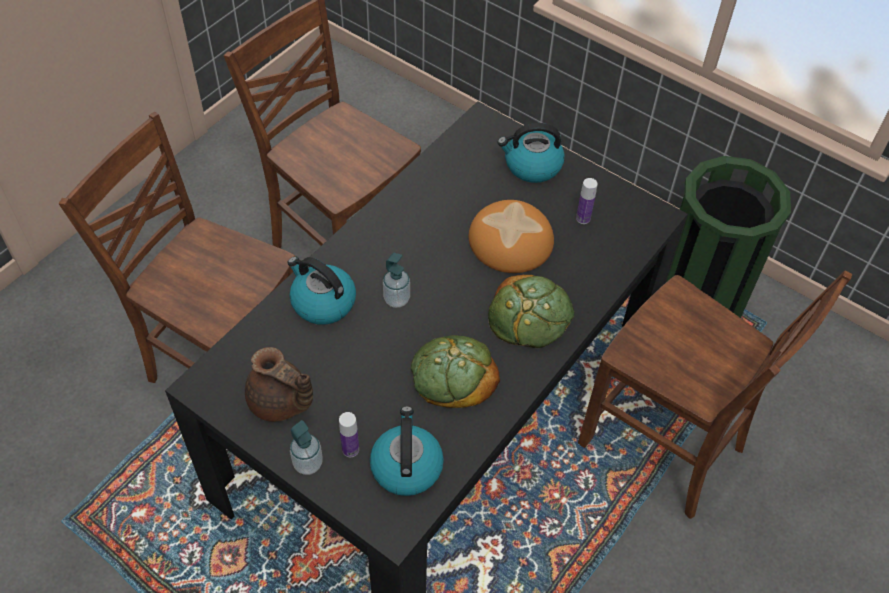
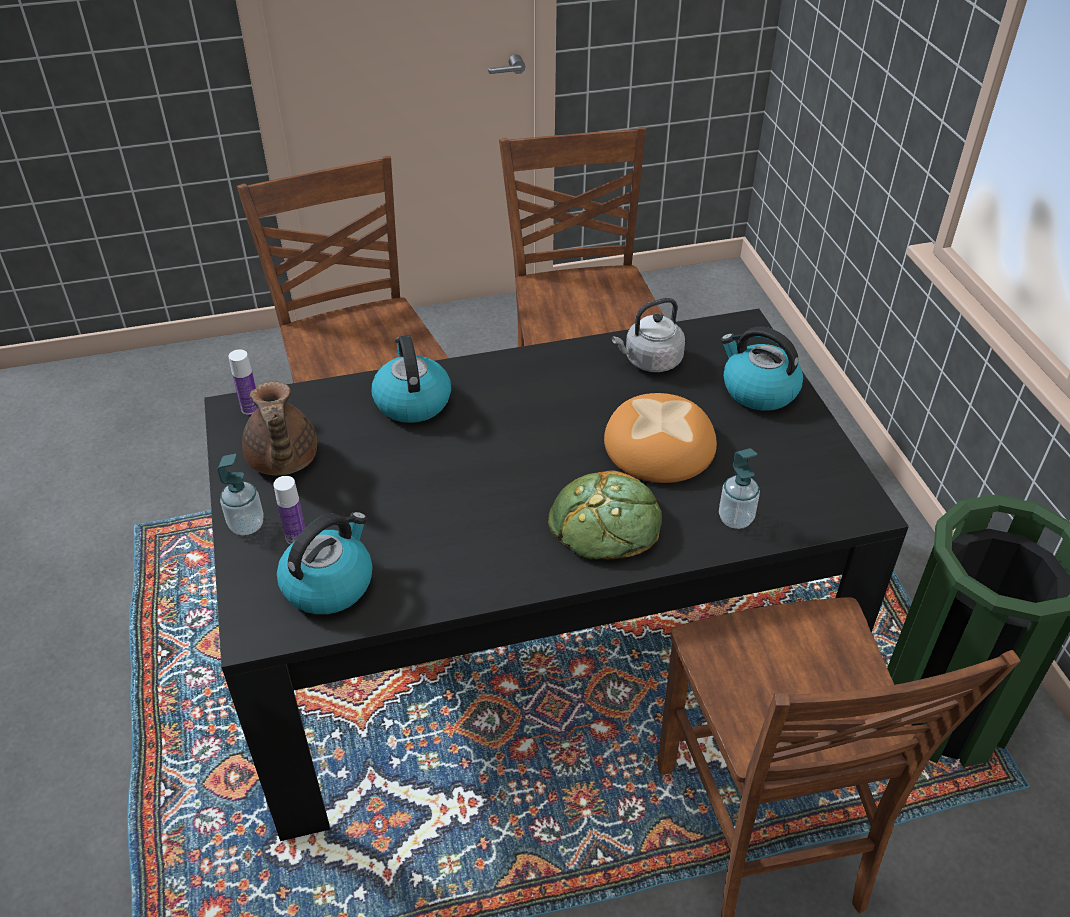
camera: 40 degrees right, 10 degrees down
soap dispenser [383,253,410,308] -> soap dispenser moved to [719,448,760,529]
bread [411,335,500,408] -> none
bottle [576,178,598,224] -> bottle moved to [228,349,258,415]
none -> grey kettle [612,298,685,372]

